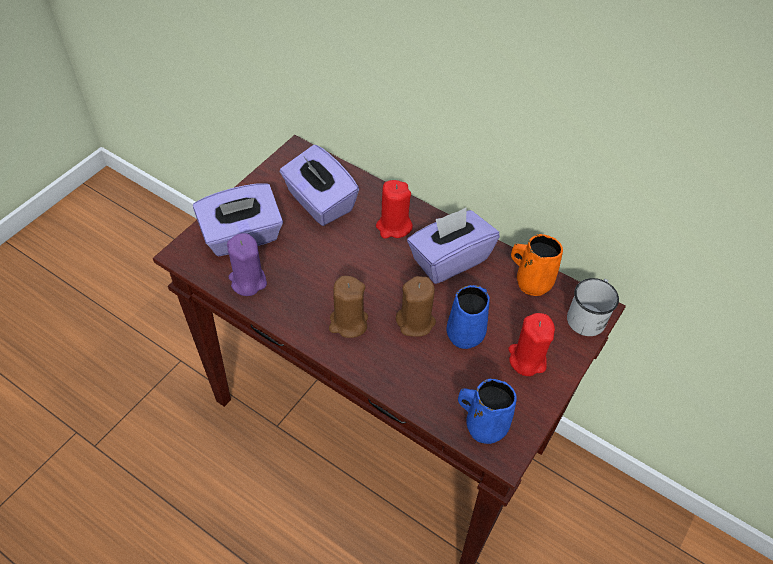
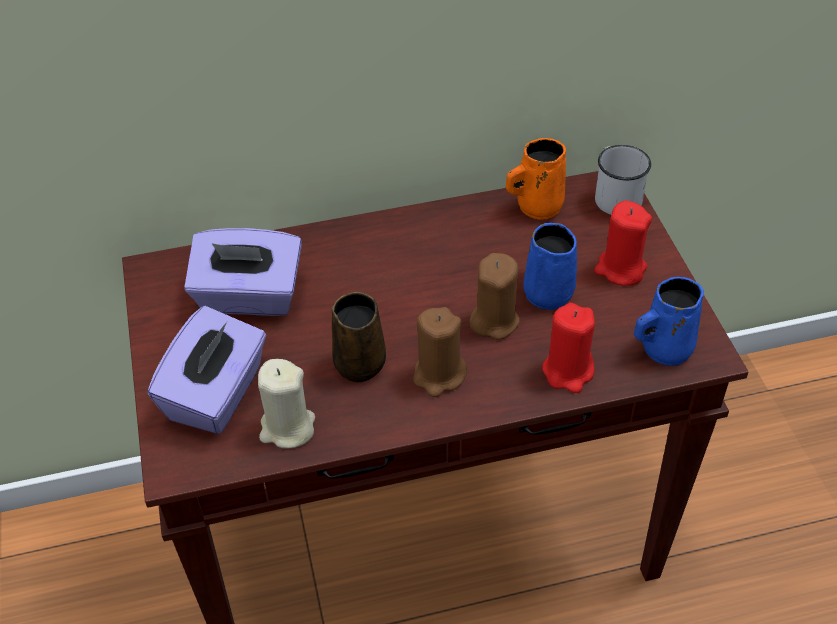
camera: 45 degrees left, 5 degrees down
purple candle [227,233,267,296] -> beige candle [258,359,315,448]
red candle [376,180,413,239] -> red candle moved to [542,303,595,393]
purple tissue box [407,208,500,284] -> none
none -> brown mug [332,292,386,383]

